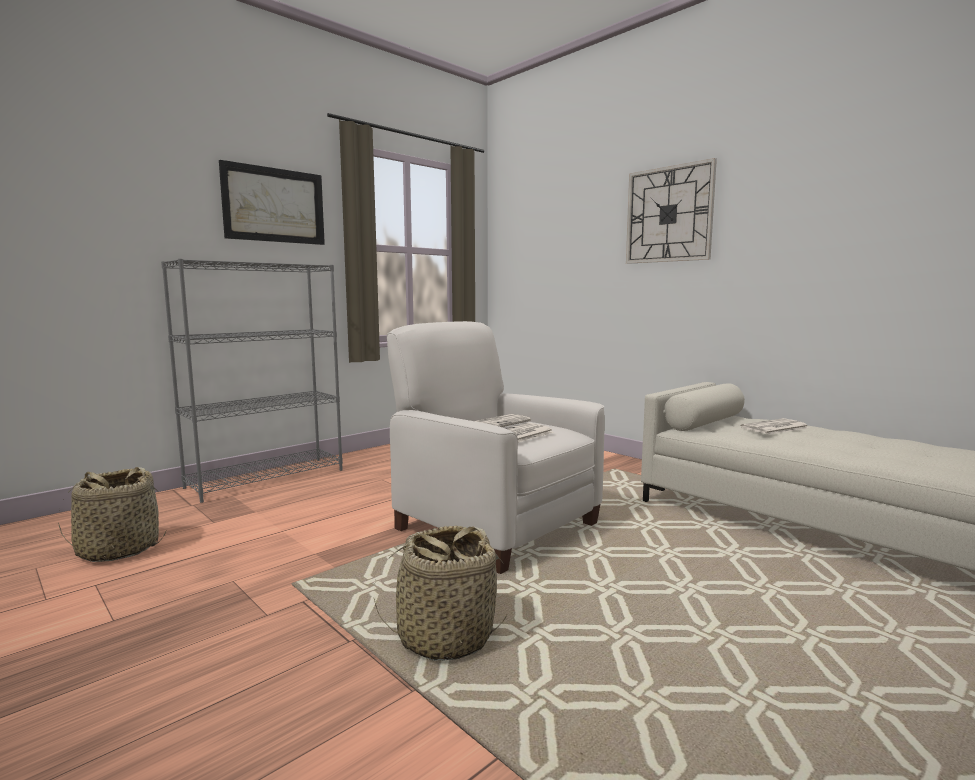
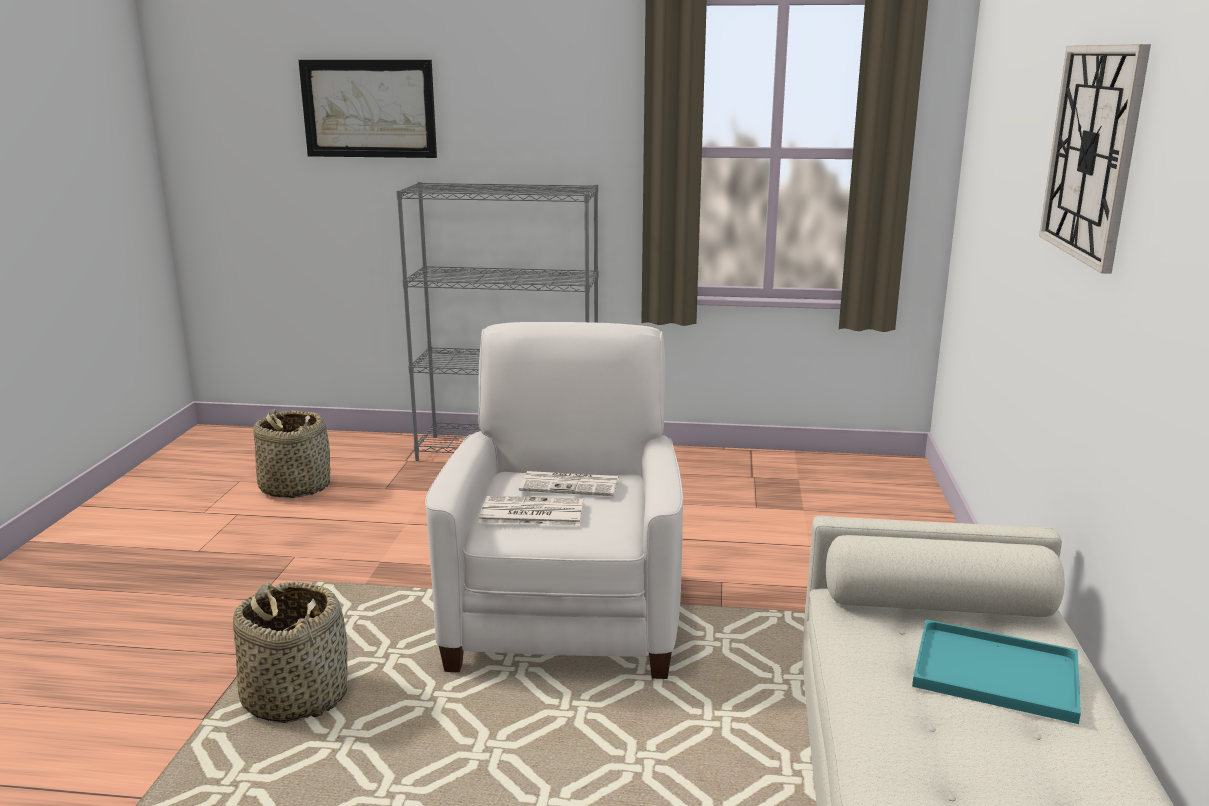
camera: 50 degrees right, 10 degrees up
picture [219,160,325,245] -> picture moved to [298,60,437,158]
newspaper [741,418,809,435] -> turquoise tray [912,619,1081,724]

